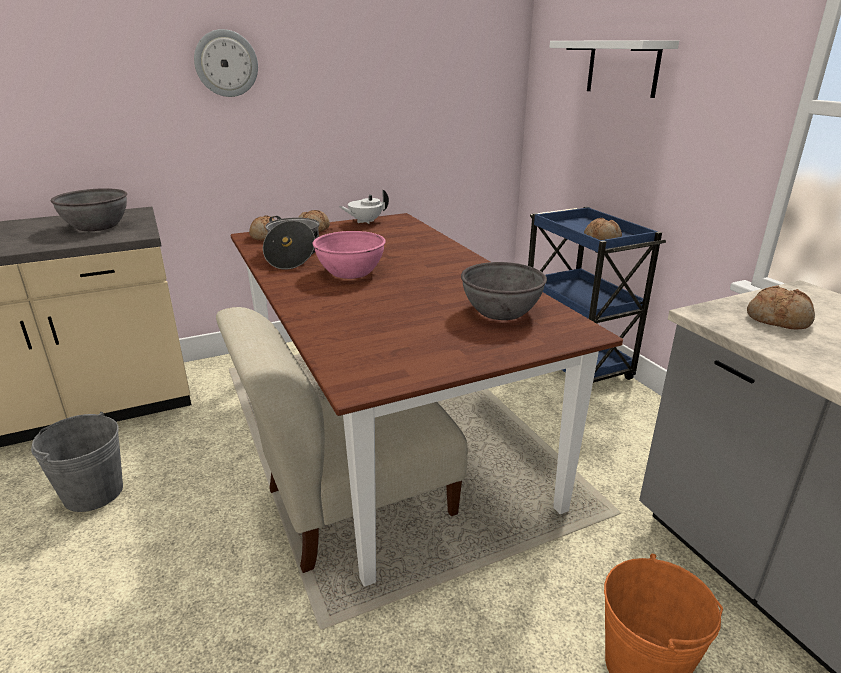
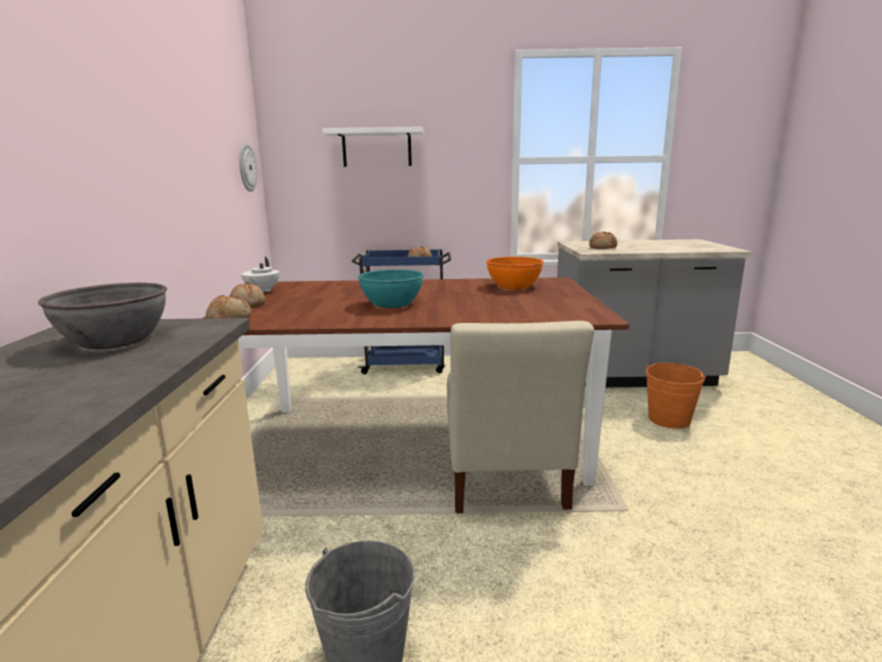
camera: 65 degrees left, 10 degrees down
wall clock [194,29,258,97] -> wall clock moved to [239,143,257,192]
cooking pot [263,216,320,269] -> none
pink bowl [313,231,386,279] -> turquoise bowl [358,269,424,308]
grey bowl [461,262,547,320] -> orange bowl [486,257,544,290]

